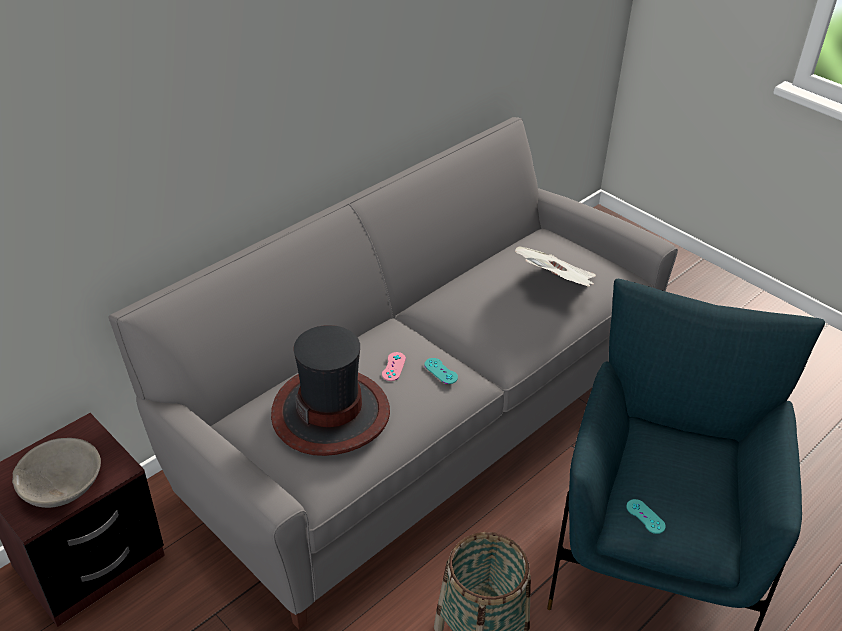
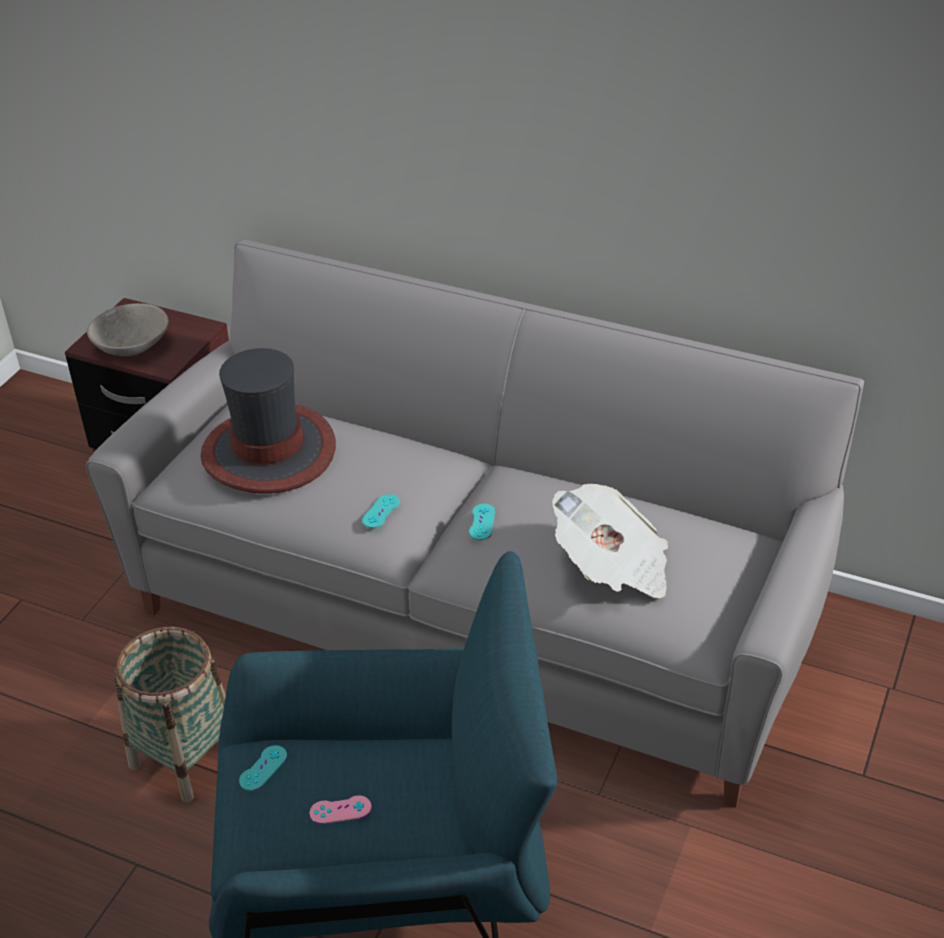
camera: 70 degrees right, 0 degrees up
pink game controller [382,352,406,381] -> pink game controller moved to [310,795,371,824]
none -> turquoise game controller [469,504,495,540]

